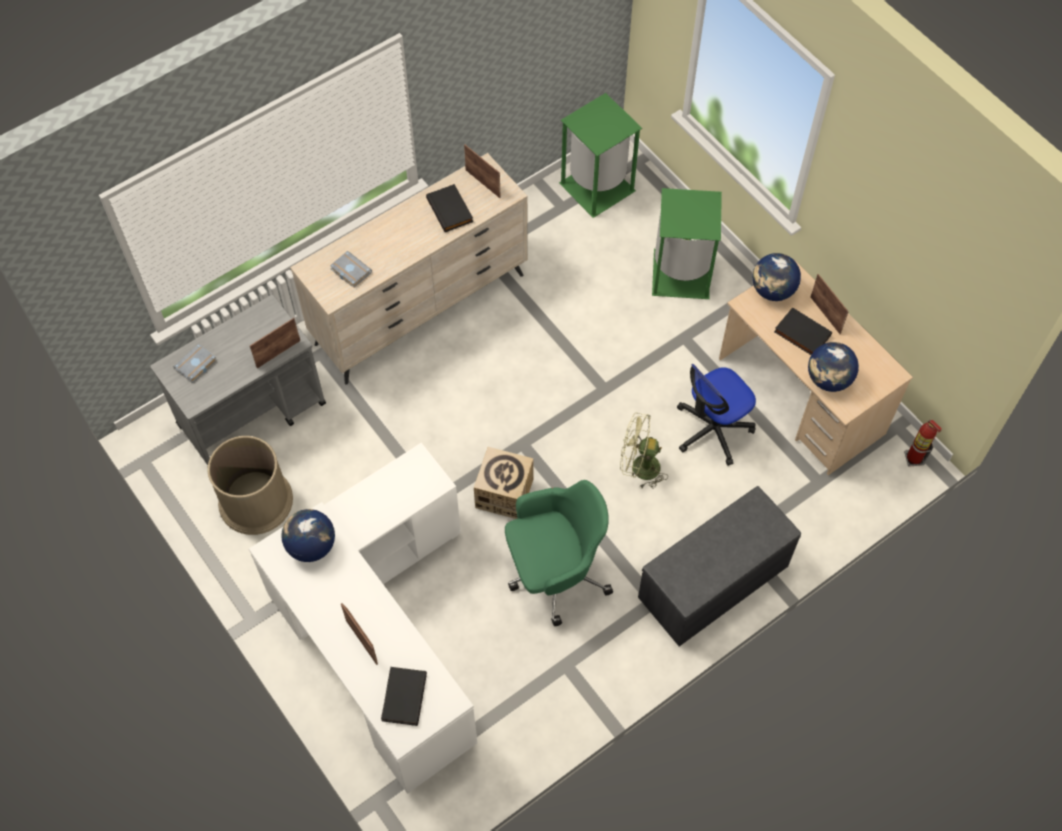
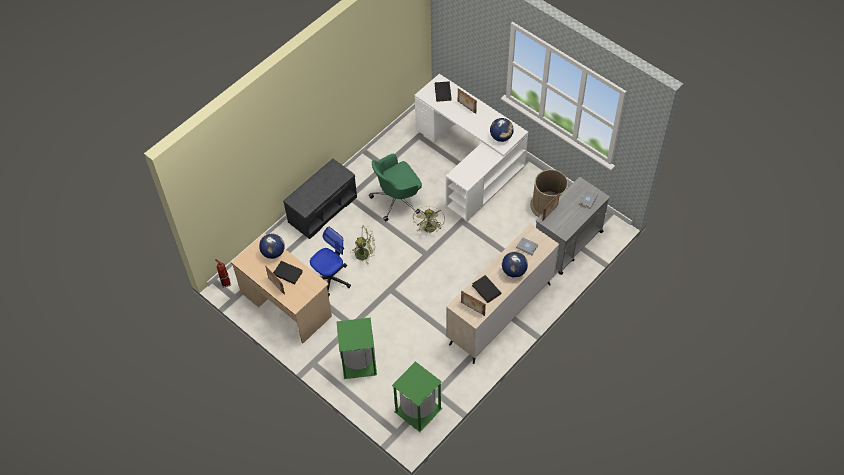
camera: 170 degrees right, 5 degrees down
cardboard box [474,447,533,519] -> green fan [413,206,445,233]
globe [752,253,801,301] -> globe moved to [502,252,528,278]

